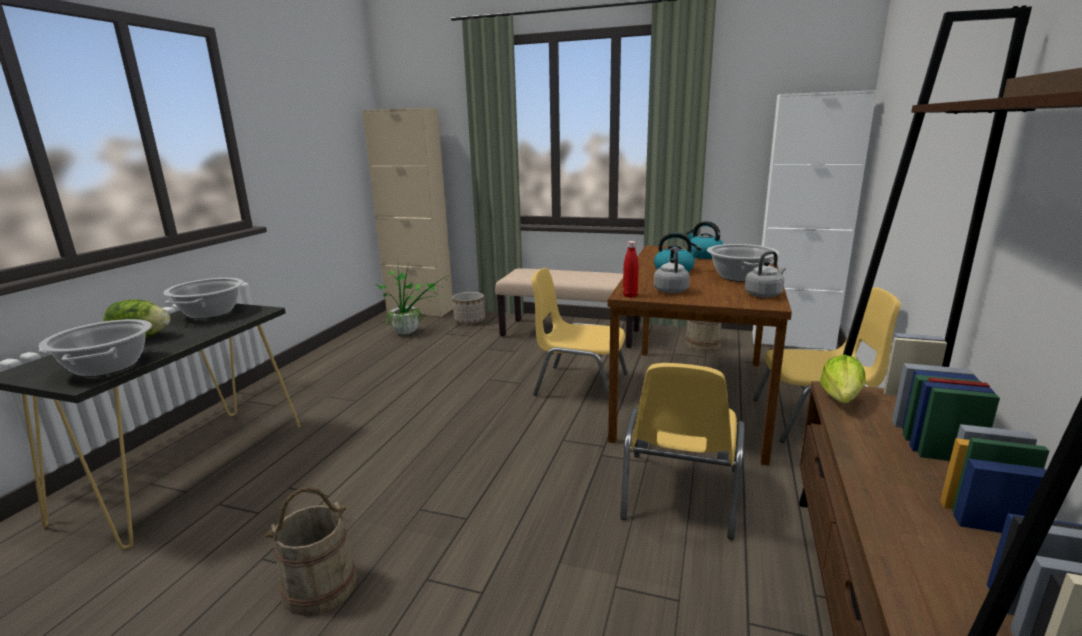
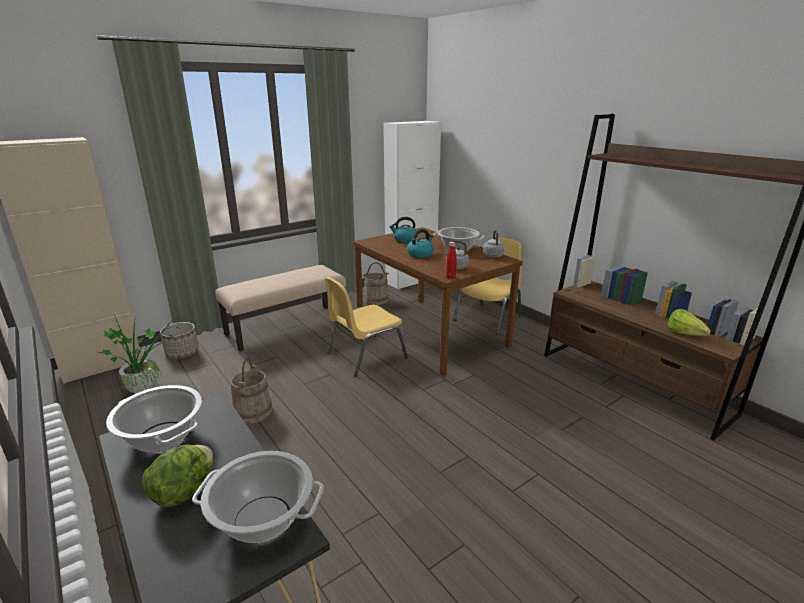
camera: 55 degrees left, 5 degrees up
beige bucket [265,487,357,616] -> beige bucket moved to [231,358,272,424]
yellow chair [620,363,745,540] -> none
lettuce [820,355,866,404] -> lettuce moved to [668,309,711,336]

